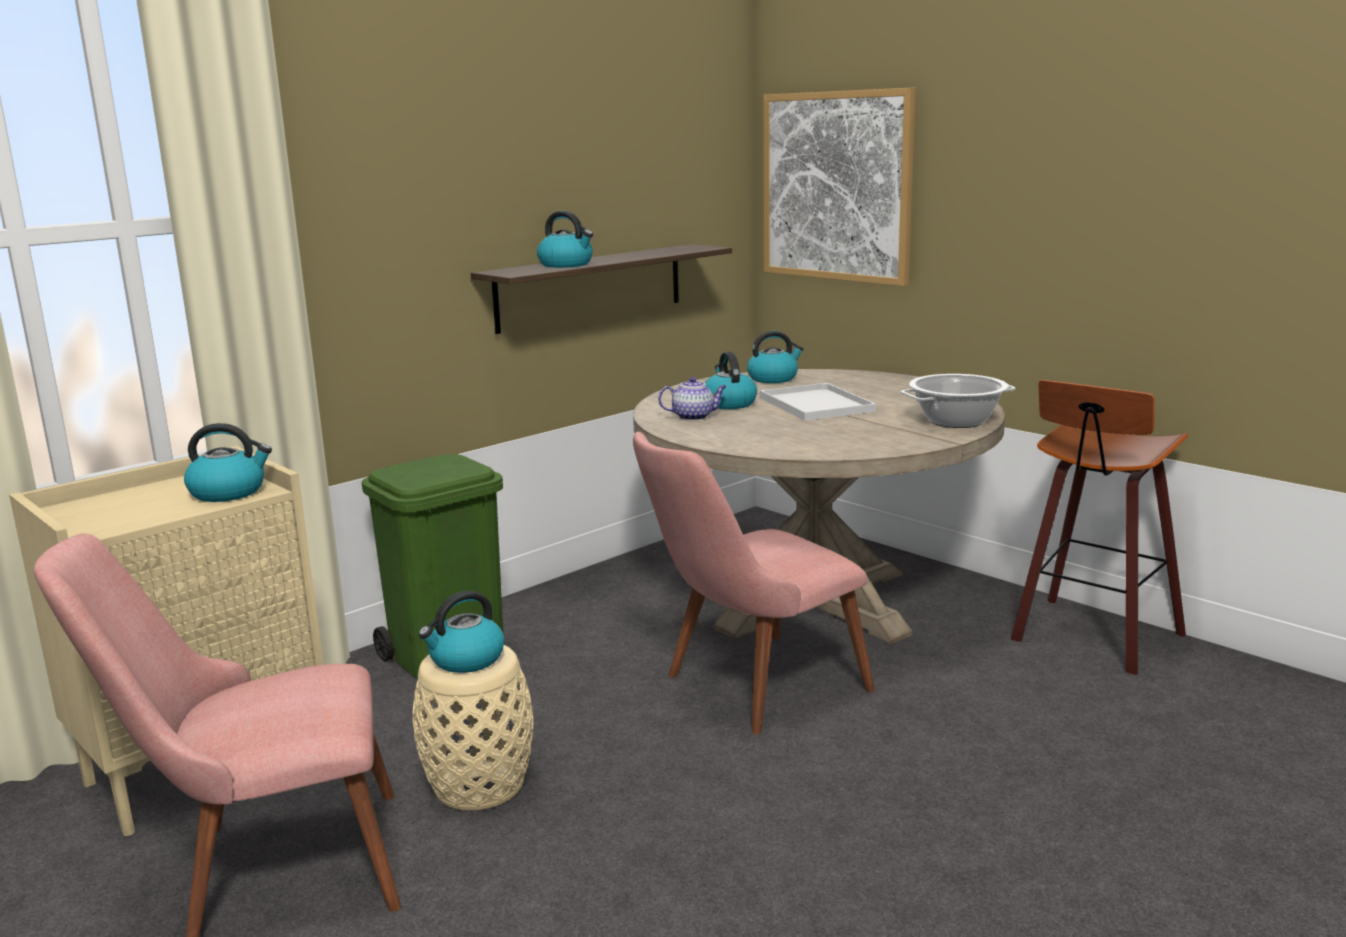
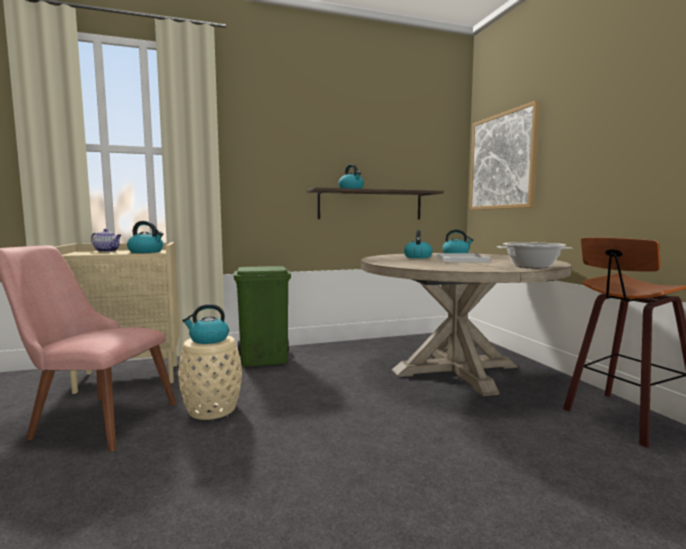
camera: 25 degrees right, 10 degrees down
pink chair [633,432,875,734] -> none
teapot [658,377,727,421] -> teapot moved to [91,229,121,252]

